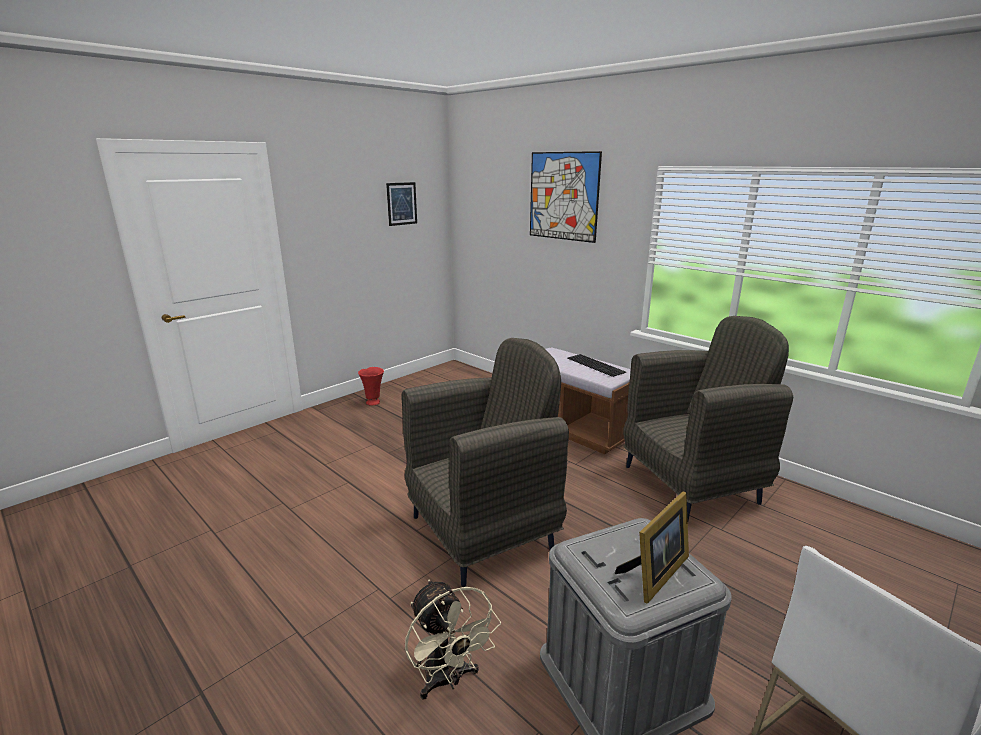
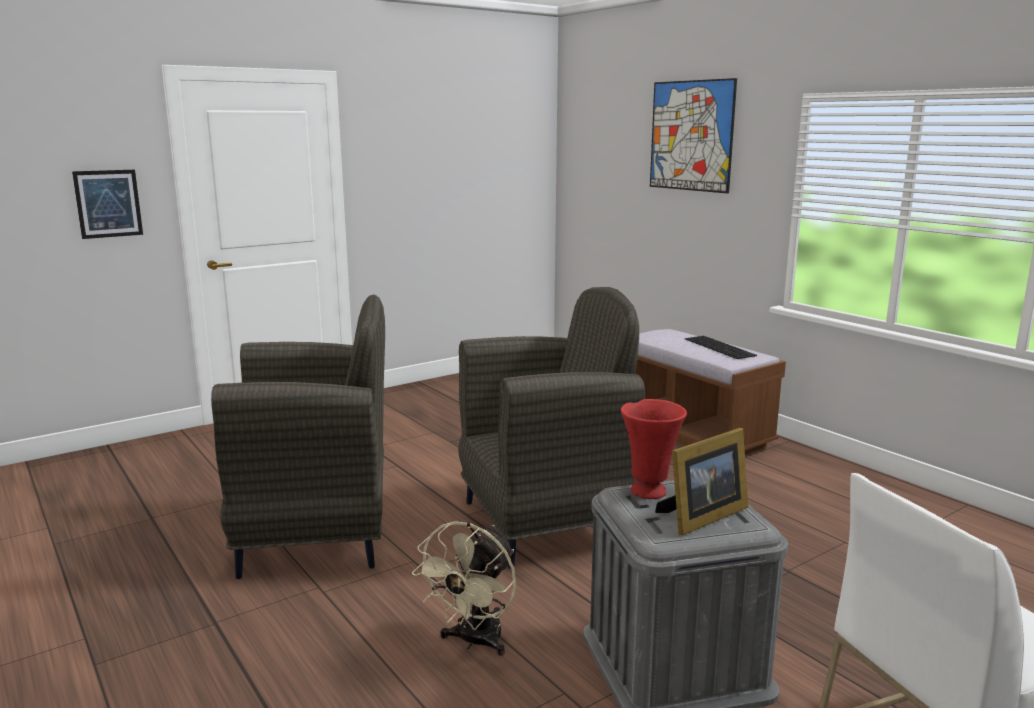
camera: 10 degrees right, 5 degrees down
red vase [358,367,384,406] -> red vase moved to [621,399,687,499]
picture [386,182,417,226] -> picture moved to [72,170,143,239]
beige fan [405,579,501,699] -> beige fan turned 45 degrees clockwise [412,521,516,656]
grey armchair [623,316,793,521] -> grey armchair moved to [211,295,385,579]

